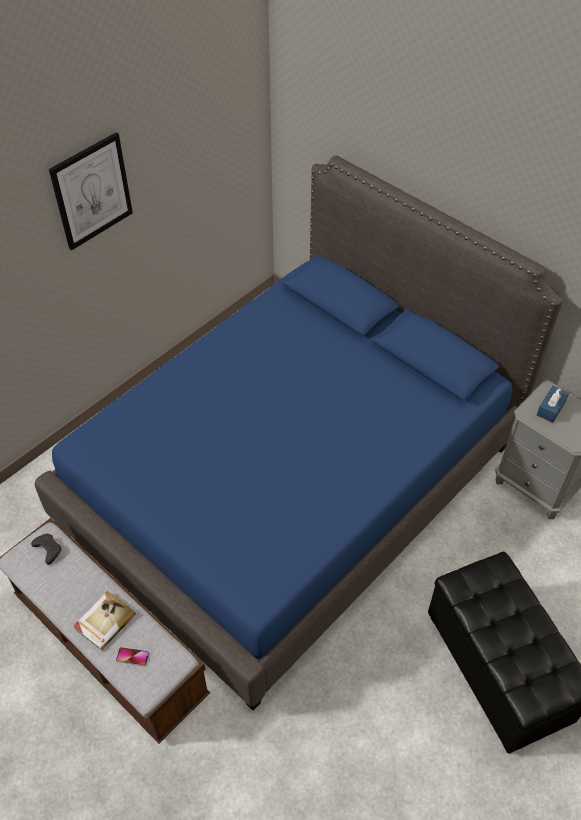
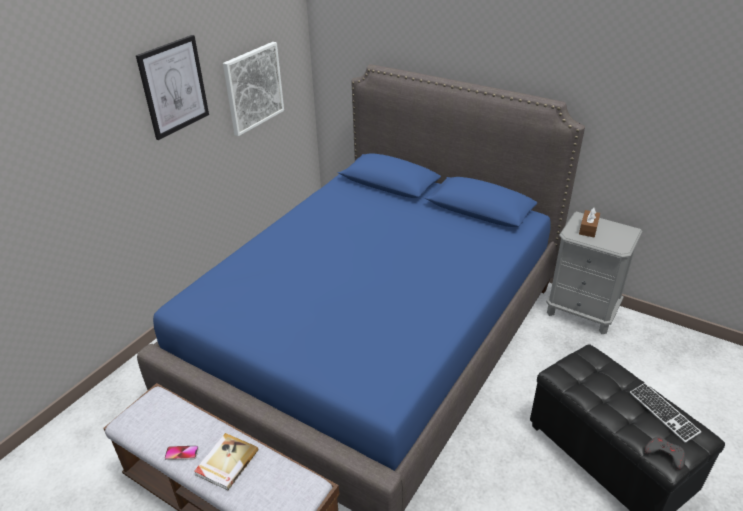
camera: 10 degrees left, 15 degrees down
grey game controller [31,534,62,565] -> grey game controller moved to [644,437,685,470]
phone [116,647,150,666] -> phone moved to [164,446,199,460]
blue tissue box [537,386,569,423] -> brown tissue box [579,208,600,237]
none -> picture [223,42,284,136]
none -> keyboard [630,383,701,443]

